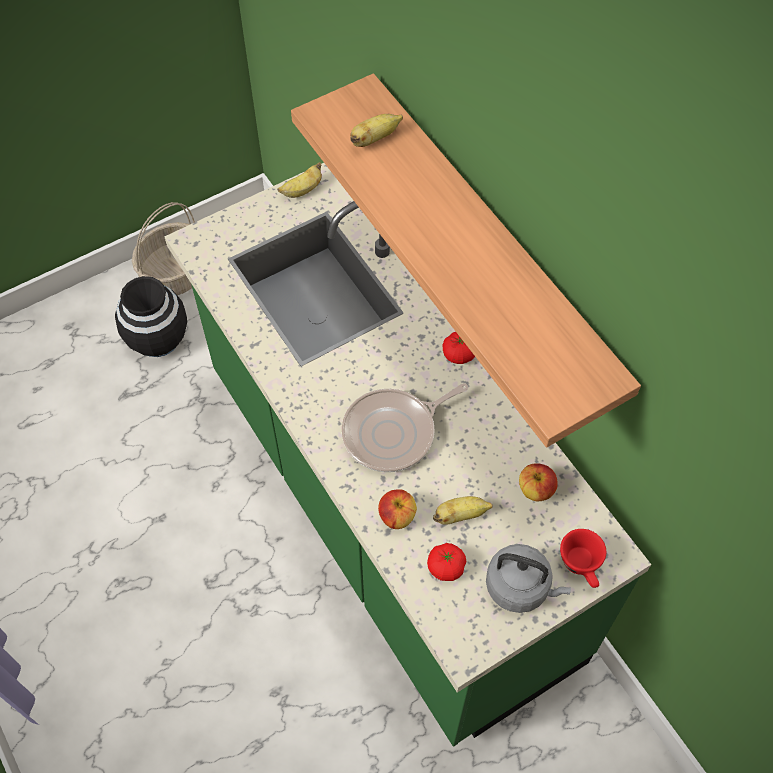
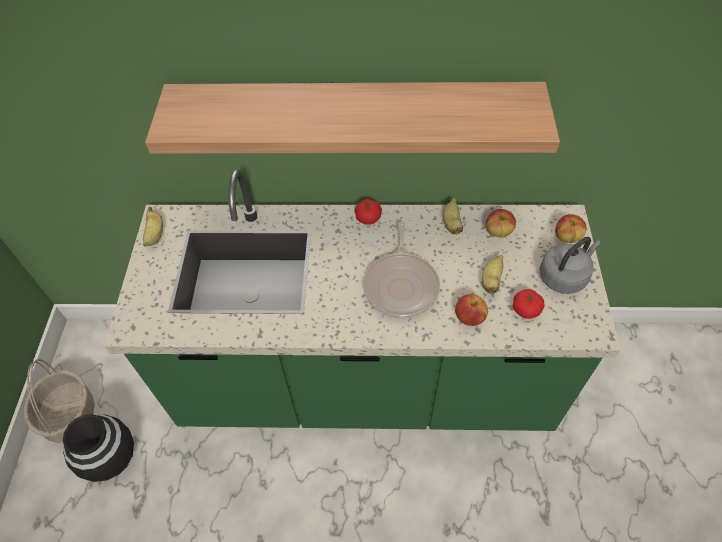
camera: 55 degrees left, 5 degrees down
banana [350,114,403,147] -> banana moved to [443,198,463,235]
red cup [560,529,606,588] -> apple [555,214,587,243]

